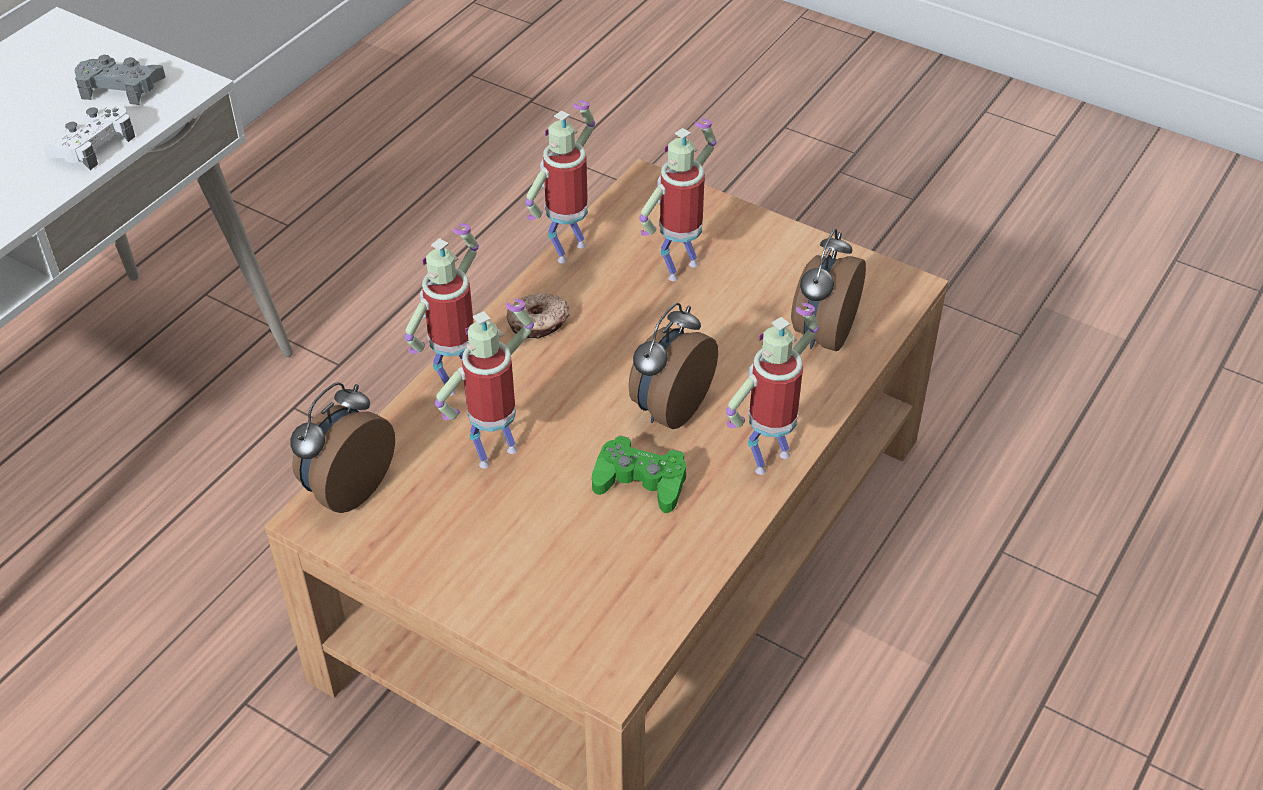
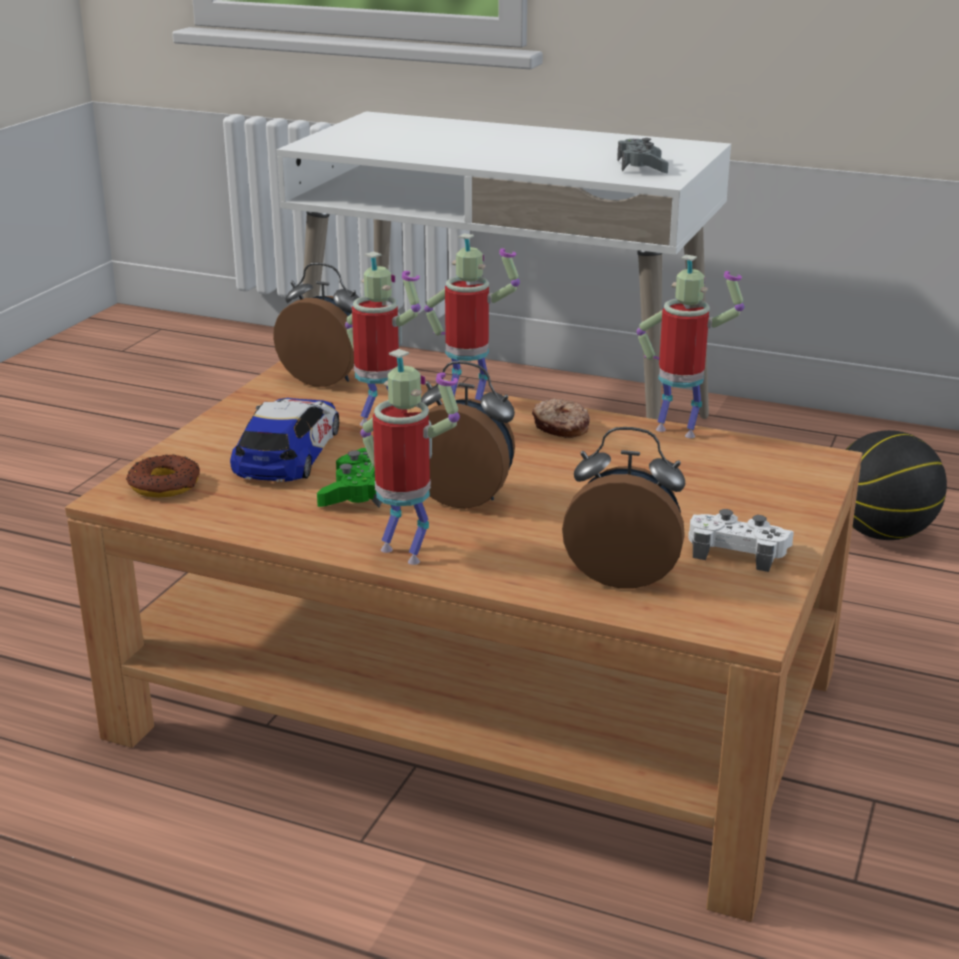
camera: 80 degrees right, 20 degrees down
white game controller [43,103,135,170] -> white game controller moved to [688,509,794,572]
toy robot [639,119,716,281] -> none
none -> donut [126,455,200,498]
none -> toy car [230,398,339,482]
none -> basketball [846,430,947,540]

